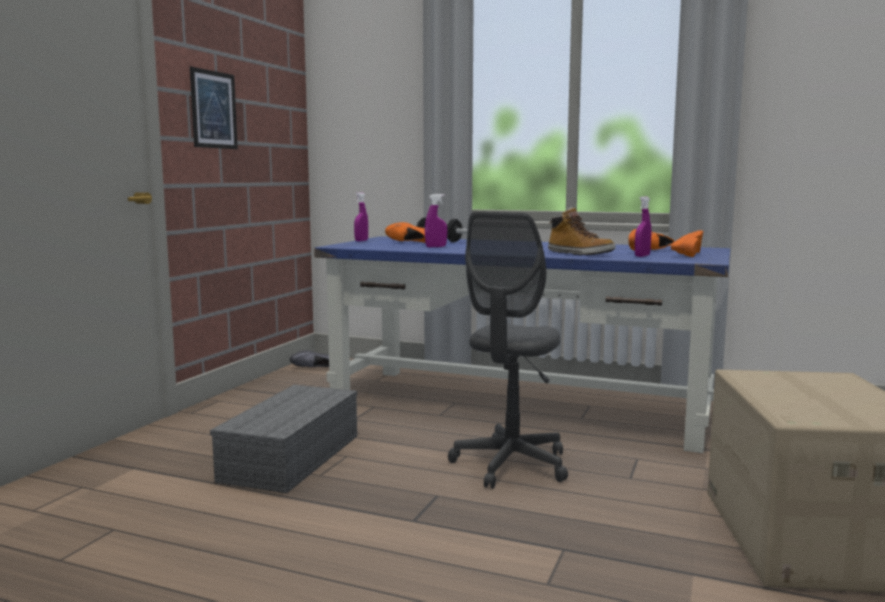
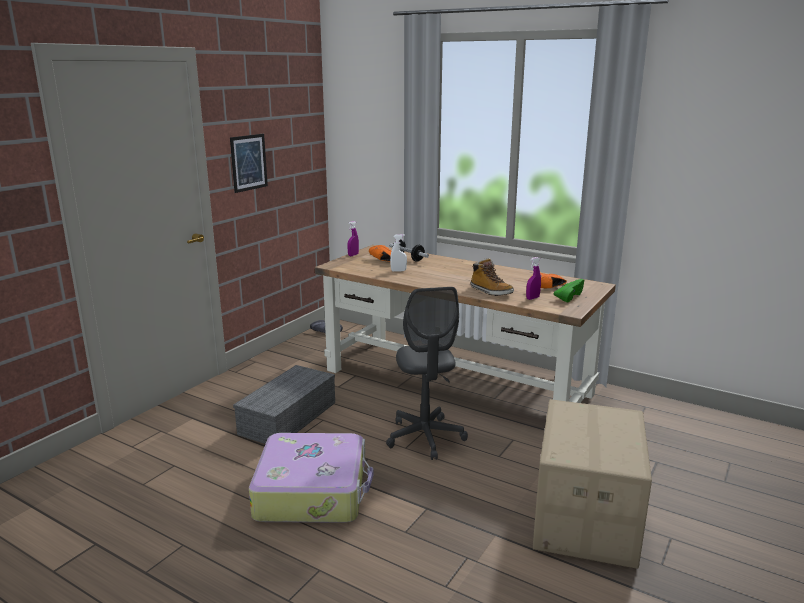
camera: 10 degrees right, 10 degrees up
blue desk [314,236,731,453] -> brown desk [315,245,616,403]
purple spray bottle [425,194,447,247] -> white spray bottle [390,234,407,272]
grey office chair [448,212,568,489] -> grey office chair turned 45 degrees counterclockwise [386,287,468,460]
orange shoe [671,230,703,257] -> green shoe [554,279,584,303]
none -> suitcase [249,433,373,523]

